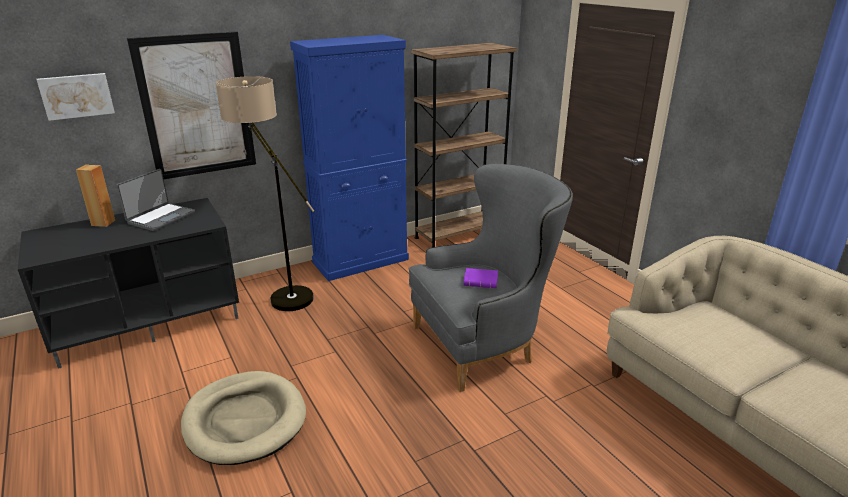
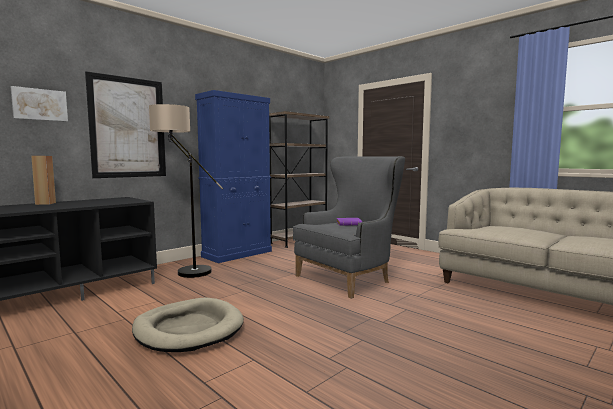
camera: 15 degrees left, 20 degrees down
laptop [116,169,195,231] -> none

